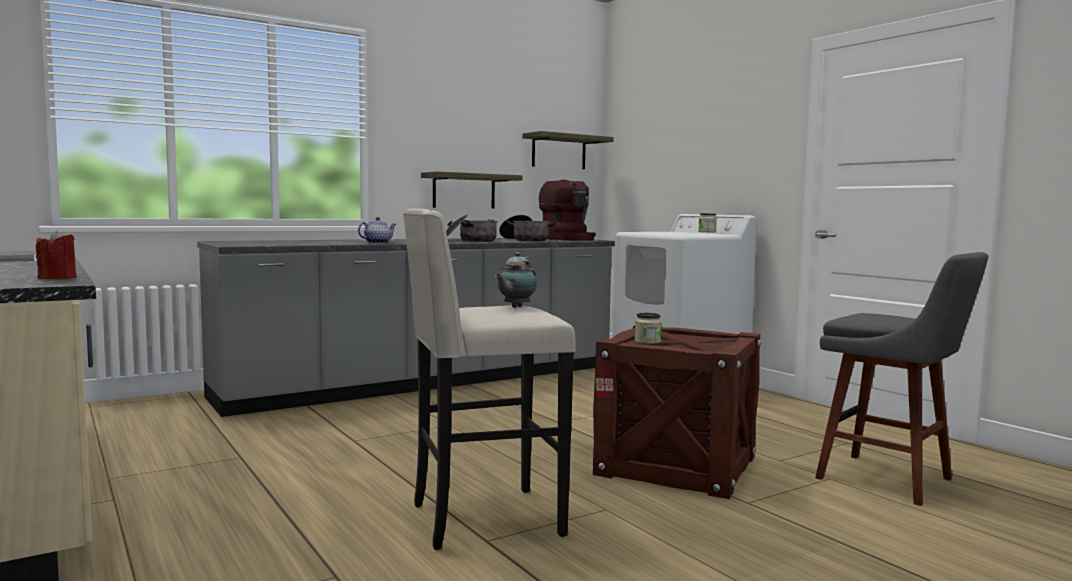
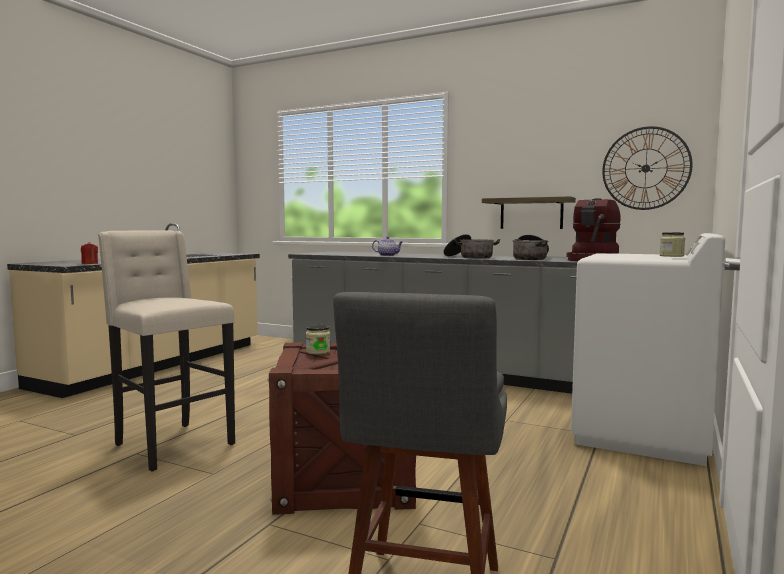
camera: 60 degrees right, 0 degrees up
teapot [495,252,537,308] -> none
shelf [522,131,614,169] -> wall clock [602,126,692,210]

